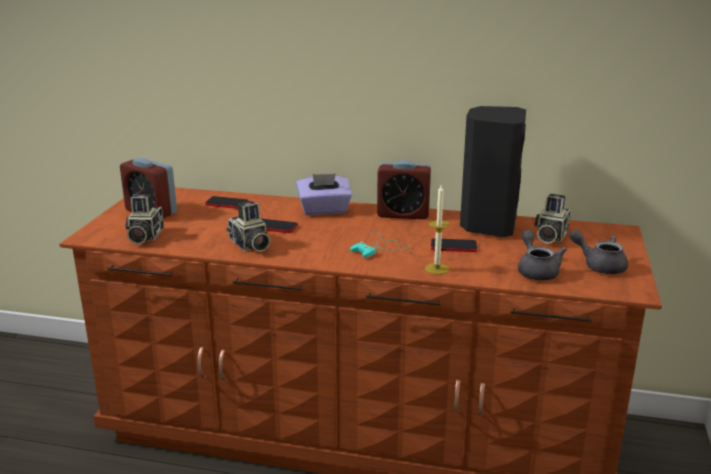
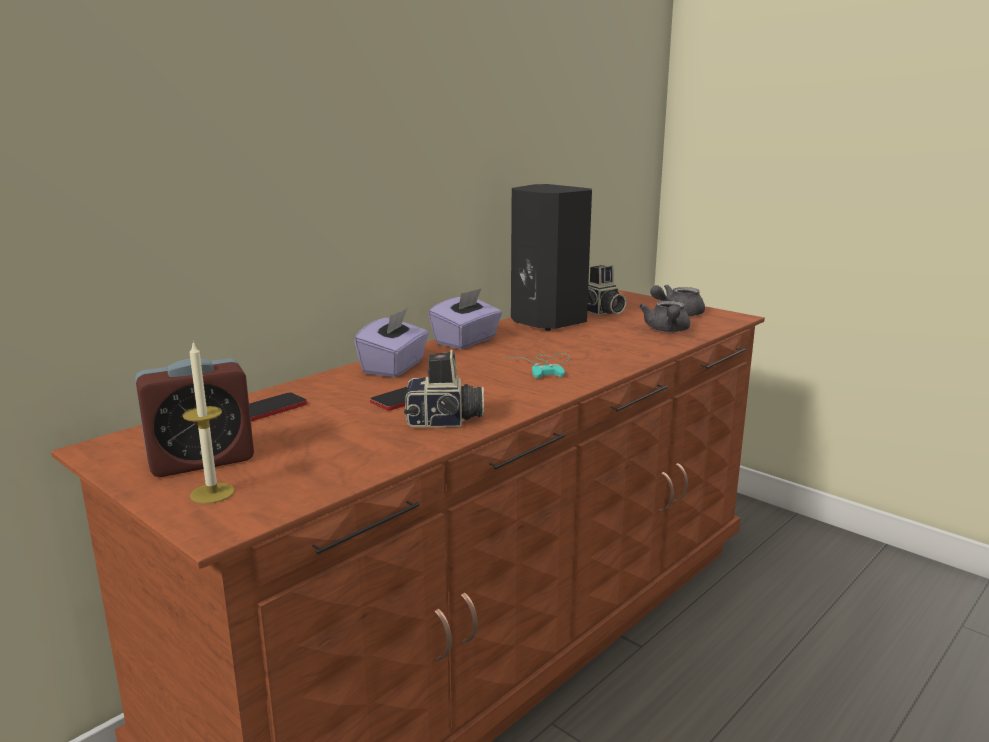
camera: 60 degrees left, 5 degrees down
camera [125,194,164,244] -> none
alarm clock [377,160,431,219] -> purple tissue box [428,288,502,349]
candle [425,185,450,275] -> candle moved to [182,342,235,504]
phone [431,238,477,252] -> none
grey teapot [518,230,567,280] -> grey teapot turned 105 degrees counterclockwise [639,301,690,332]

